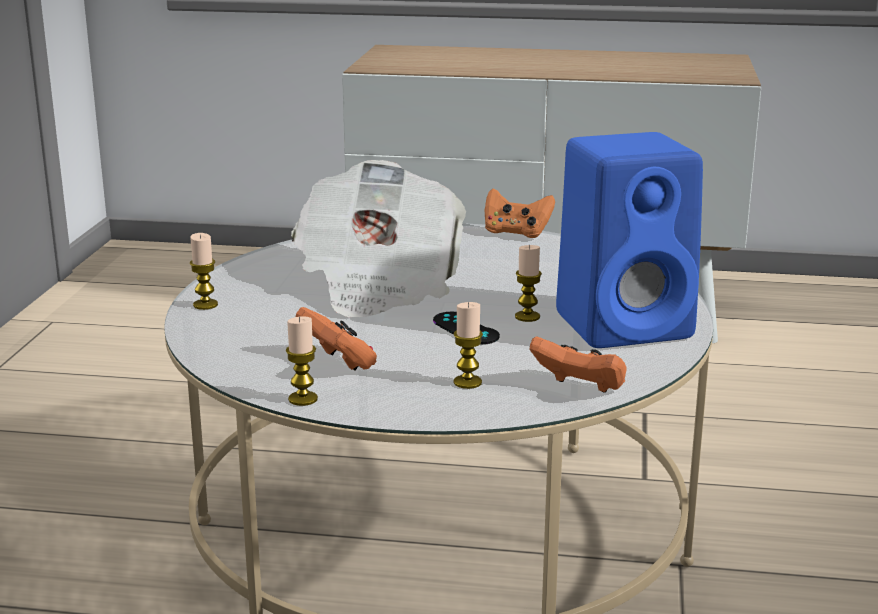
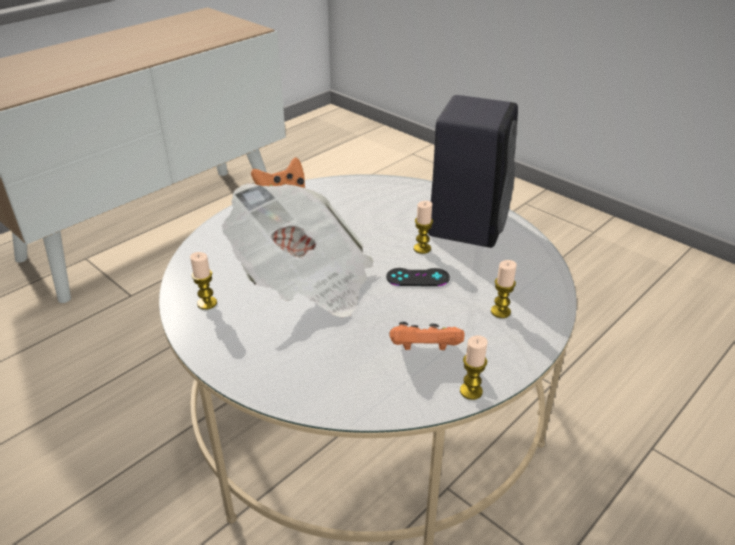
camera: 55 degrees left, 15 degrees up
candle [190,233,218,310] -> candle moved to [190,252,217,310]
orange game controller [529,336,626,393] -> none
blue speaker [556,132,703,348] -> black speaker [428,95,518,248]

